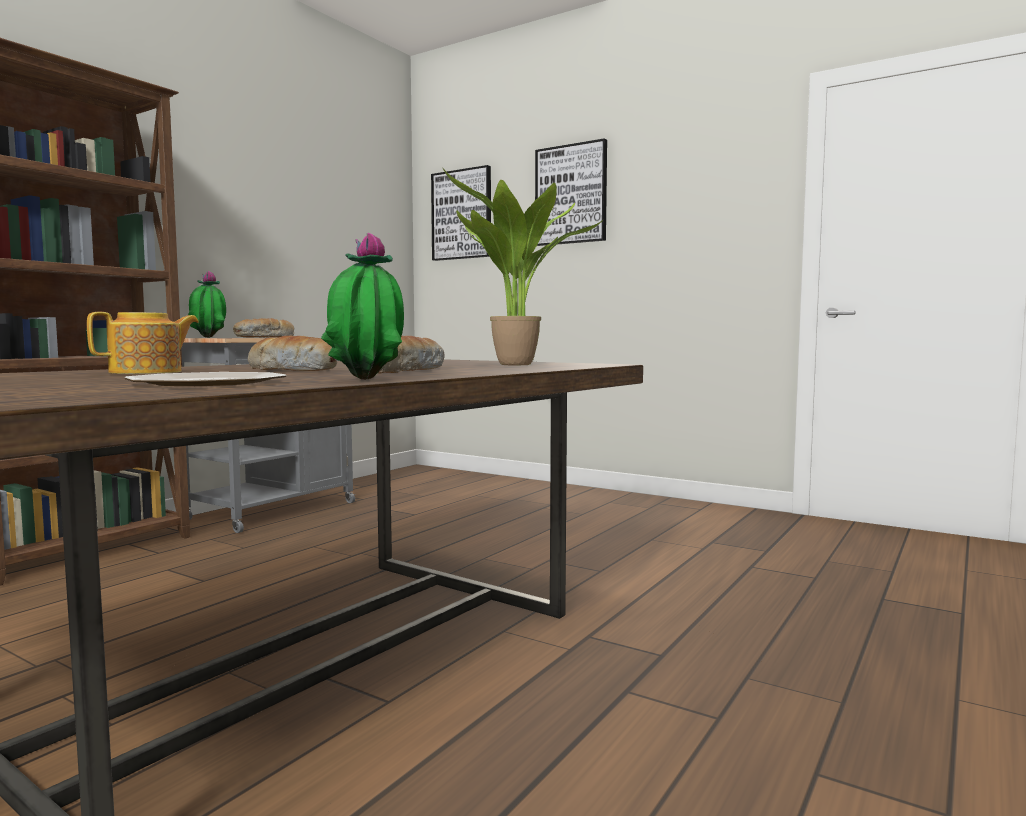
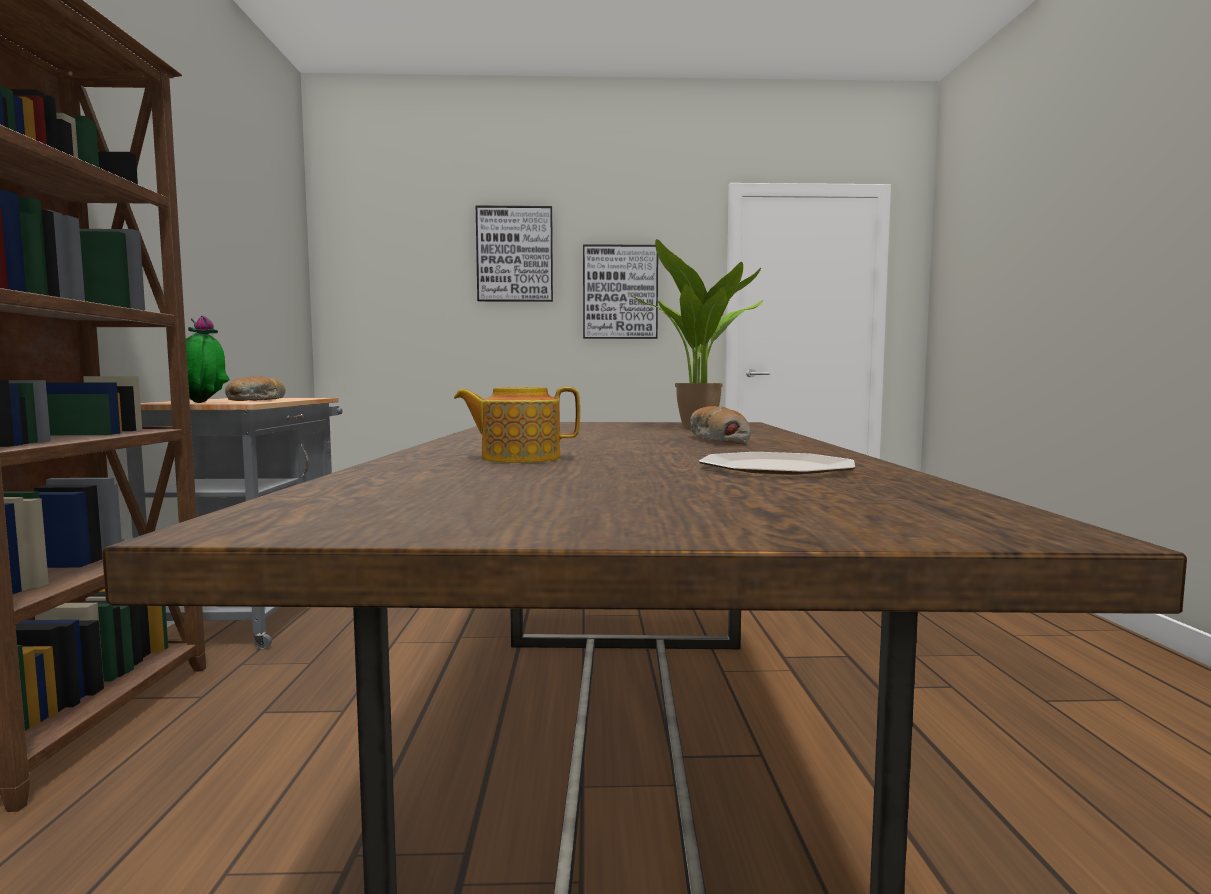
camera: 35 degrees left, 0 degrees up
teapot [87,312,199,374] -> teapot turned 105 degrees counterclockwise [454,387,580,463]
bread [248,335,337,371] -> none
potted plant [321,233,404,380] -> none
picture [431,165,491,261] -> picture moved to [583,244,658,339]

